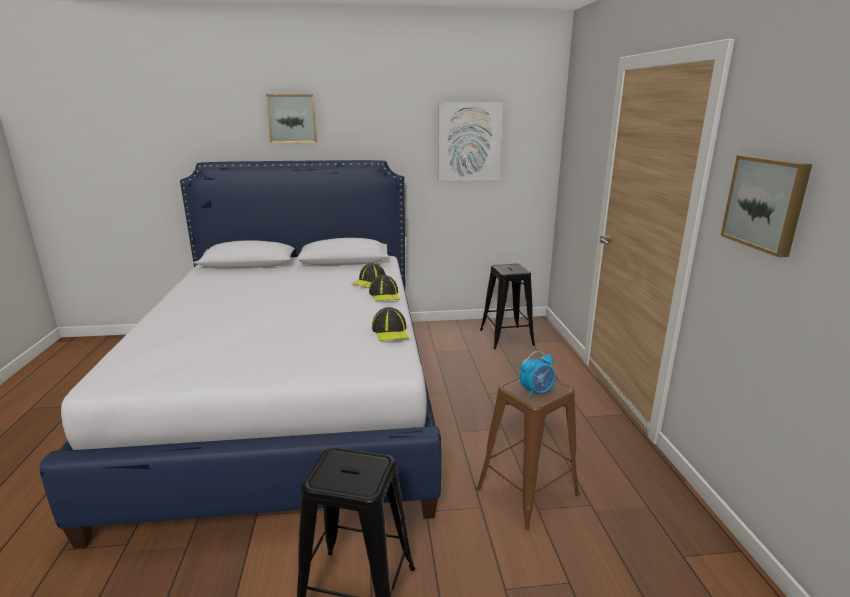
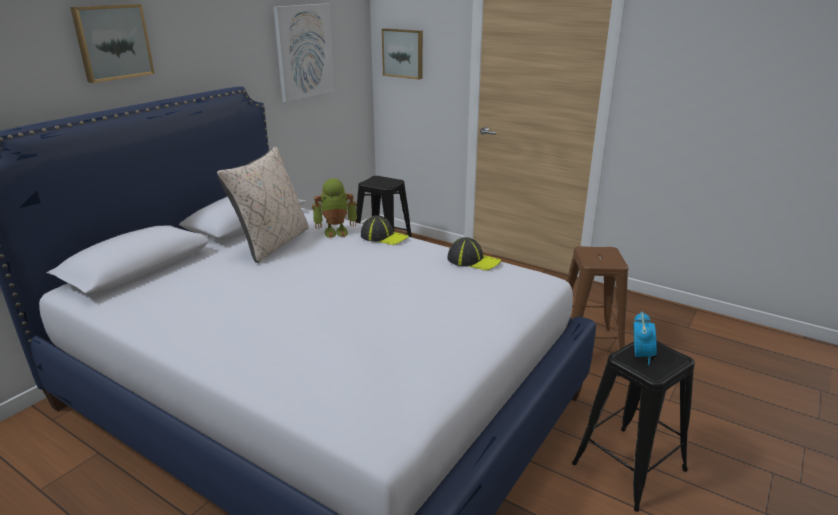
camera: 50 degrees left, 5 degrees up
cap [352,263,386,288] -> toy robot [312,178,357,239]
alarm clock [520,351,555,398] -> alarm clock moved to [633,312,657,365]
picture [721,155,812,257] -> picture moved to [382,28,423,80]
none -> beige pillow [217,147,309,263]

